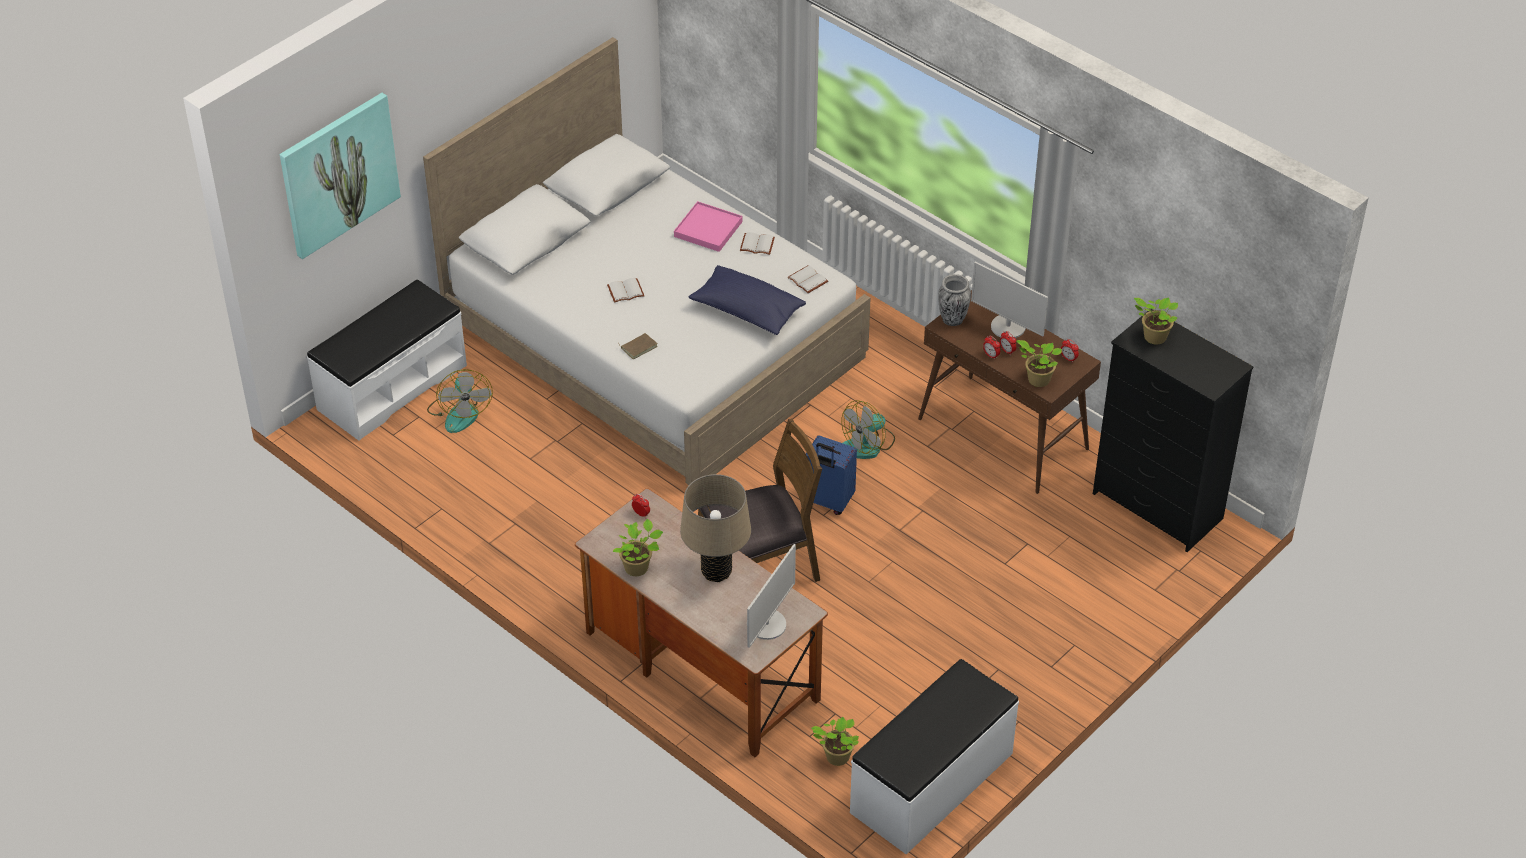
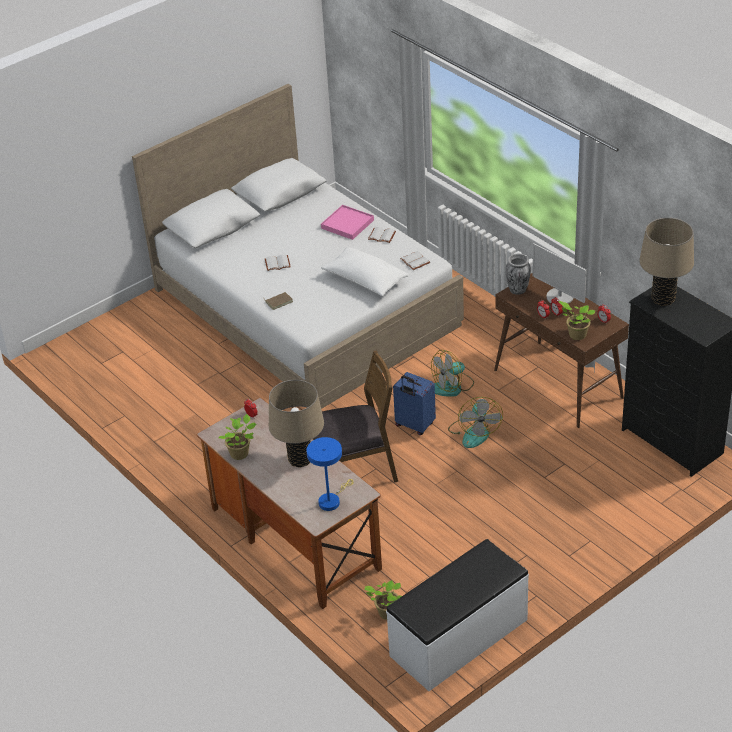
camera: 10 degrees right, 5 degrees down
picture [280,93,401,259] -> none
white bench [307,280,467,441] -> none
fan [427,369,493,433] -> fan moved to [448,397,503,448]
blue pillow [689,265,806,335] -> white pillow [321,247,409,296]
monitor [747,544,796,648] -> blue table lamp [306,437,354,511]
potted plant [1134,297,1178,345] -> beige table lamp [639,218,694,306]

